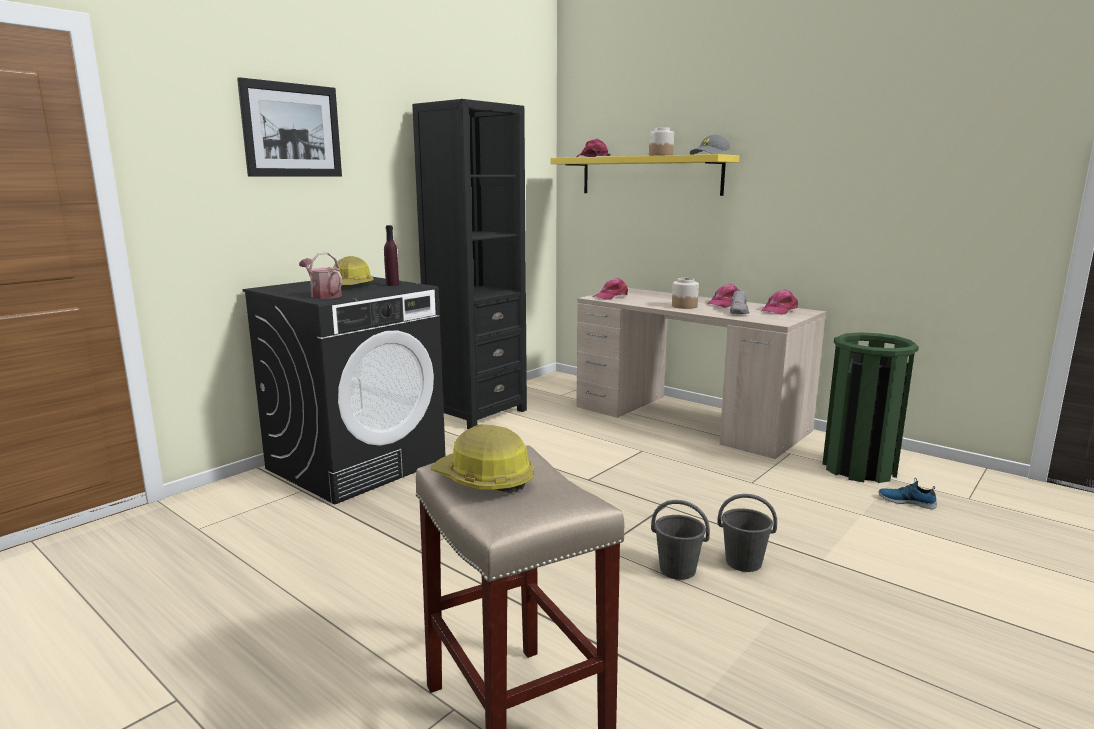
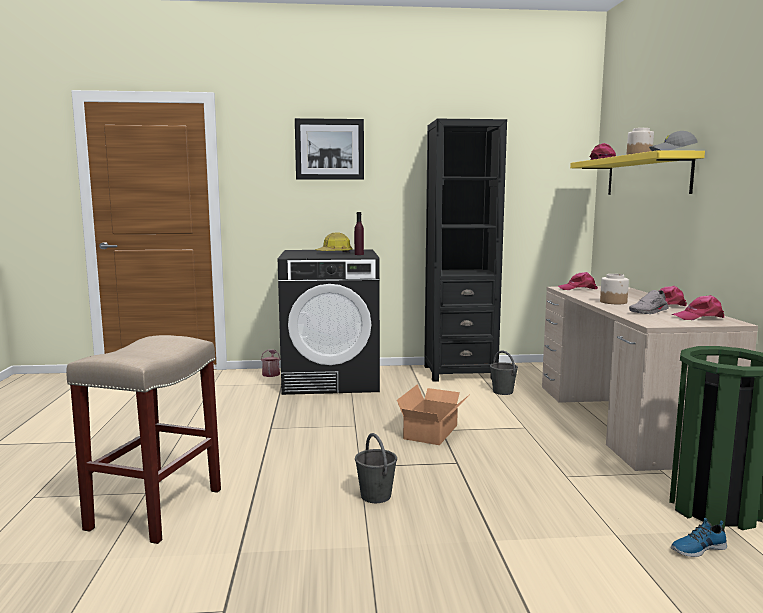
camera: 45 degrees right, 5 degrees down
watering can [299,253,342,299] -> watering can moved to [261,349,280,377]
hard hat [430,424,534,493] -> none
grey bucket [717,494,777,572] -> grey bucket moved to [490,350,518,395]
shoe [878,478,937,509] -> shoe turned 90 degrees counterclockwise [671,518,727,557]
none -> cardboard box [397,384,469,445]

